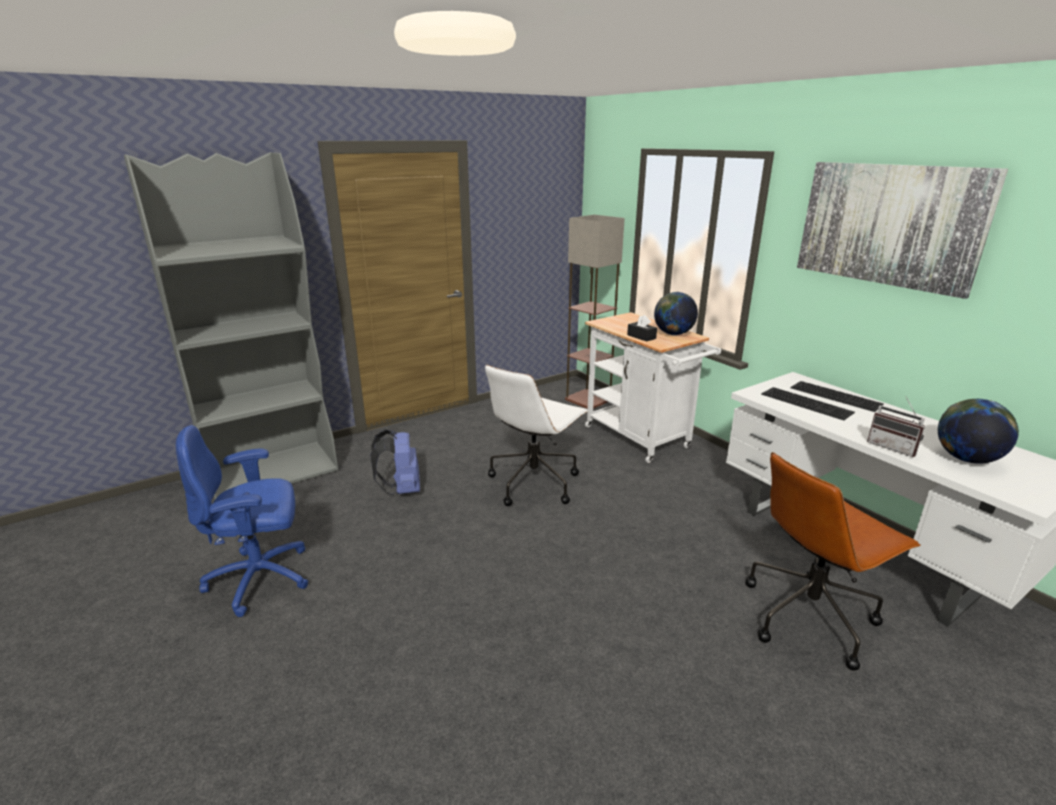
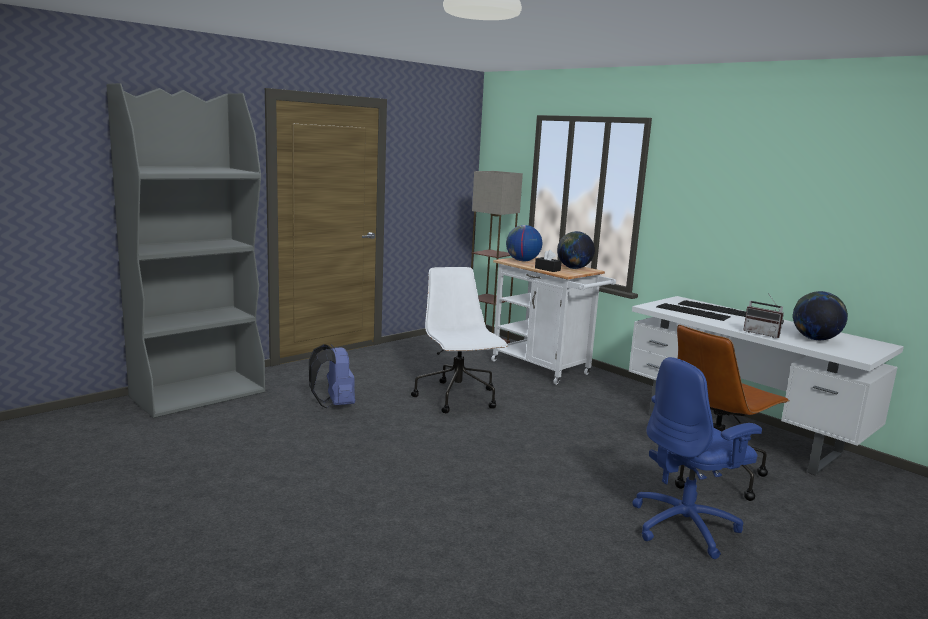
camera: 10 degrees left, 10 degrees down
blue office chair [176,425,308,617] -> blue office chair moved to [632,357,762,559]
white office chair [485,365,588,506] -> white office chair turned 135 degrees clockwise [411,267,508,413]
picture [797,162,1008,299] -> none
none -> globe [506,225,542,261]

